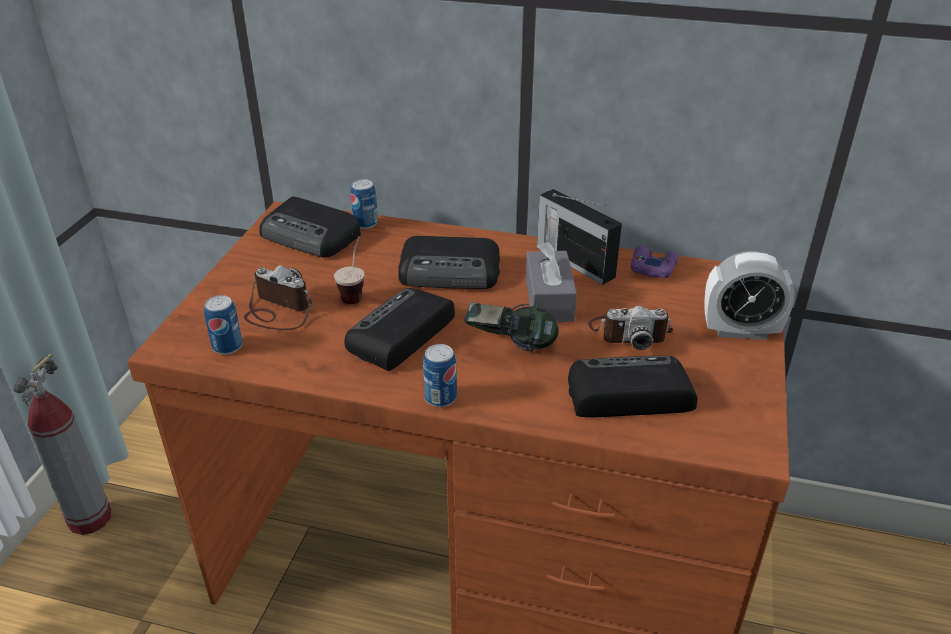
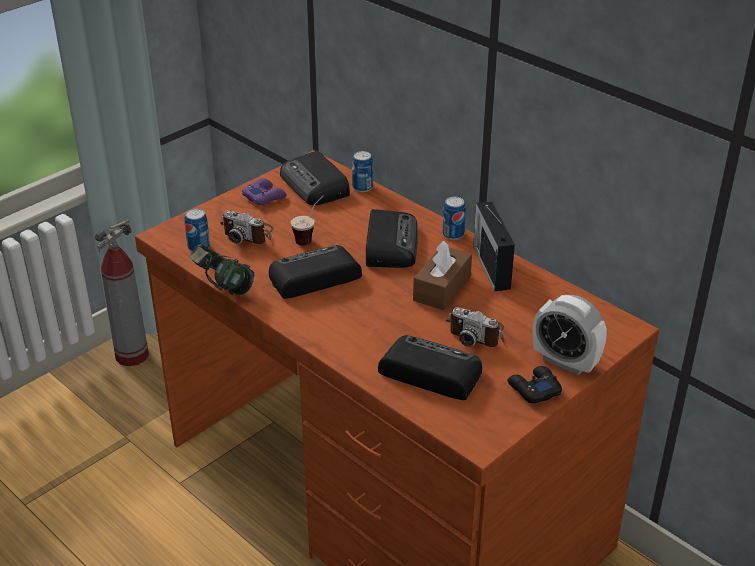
camera: 30 degrees right, 0 degrees up
camera [244,265,313,330] -> camera turned 150 degrees clockwise [220,210,274,244]
radio [398,236,500,289] -> radio turned 120 degrees counterclockwise [366,209,418,268]
can [423,344,457,407] -> can moved to [442,197,466,240]
headphones [464,302,559,352] -> headphones moved to [189,244,254,295]
grey tissue box [526,242,577,322] -> brown tissue box [413,241,472,310]
purple game controller [631,246,678,278] -> purple game controller moved to [242,178,287,205]
none -> black game controller [508,366,562,404]

